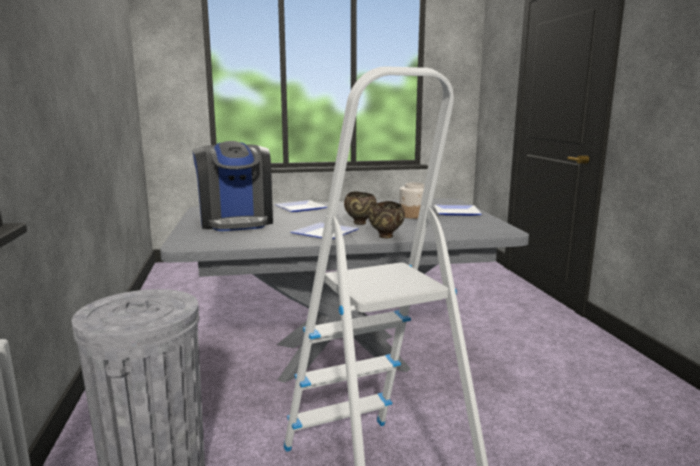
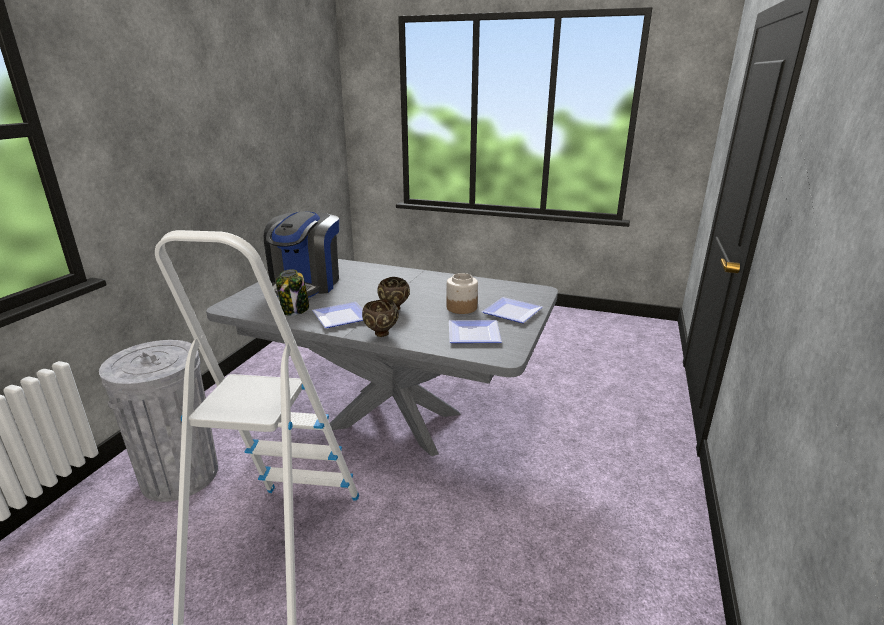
camera: 30 degrees right, 10 degrees up
plate [275,200,327,212] -> plate moved to [449,320,502,343]
none -> jar [276,269,309,316]

